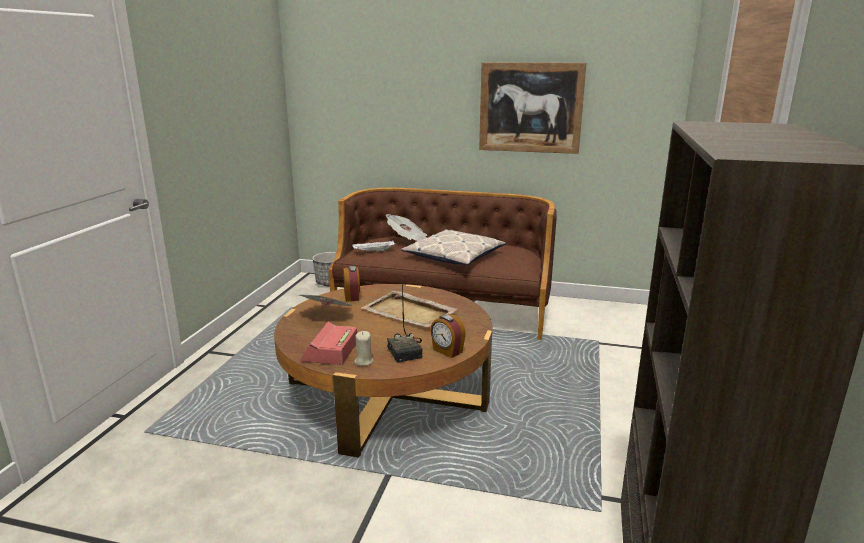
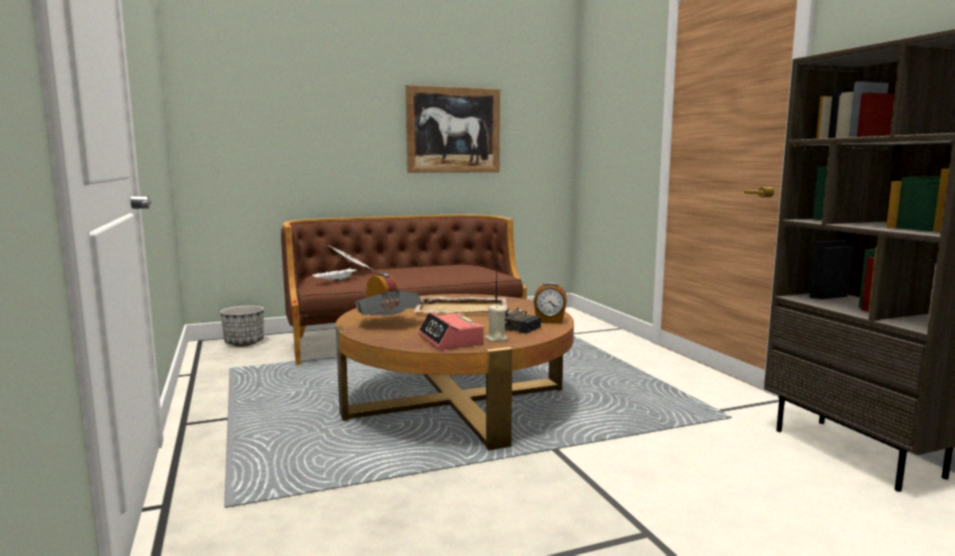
camera: 35 degrees left, 10 degrees down
pillow [401,229,506,265] -> none

